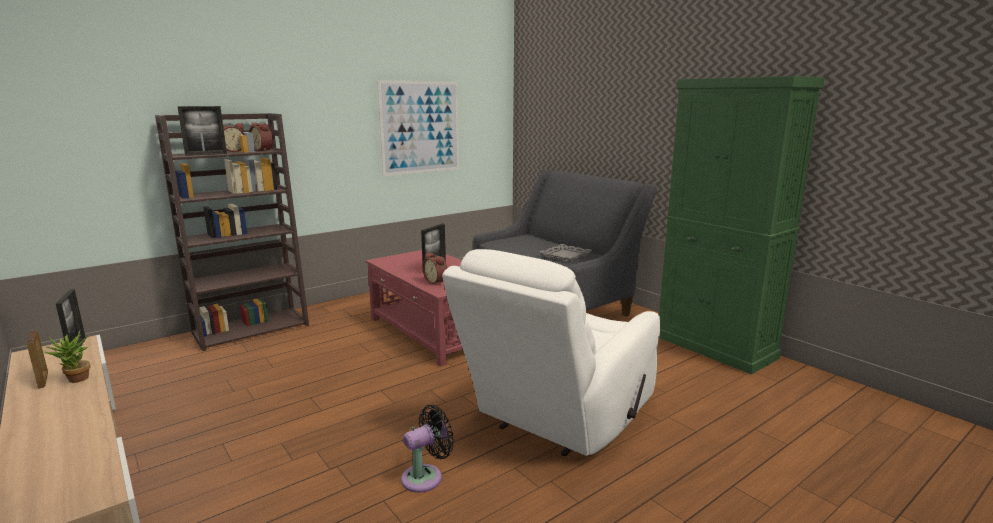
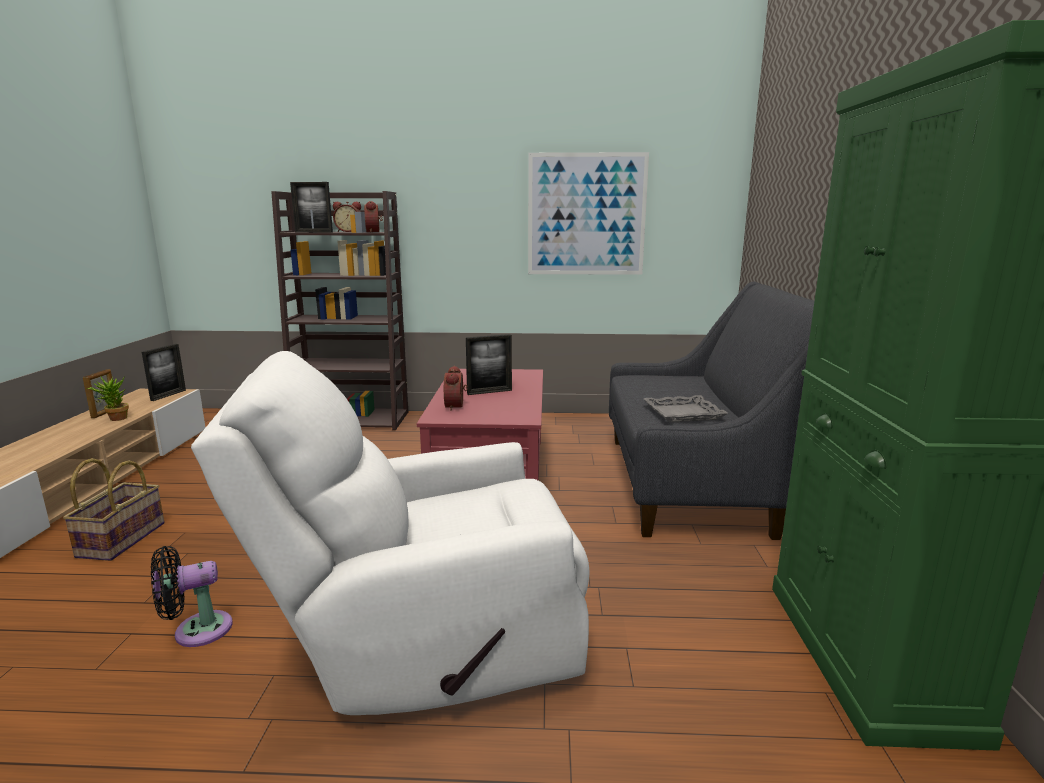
camera: 40 degrees right, 0 degrees up
black fan [401,405,454,493] -> black fan turned 150 degrees clockwise [151,546,233,647]
none -> basket [63,458,165,561]

